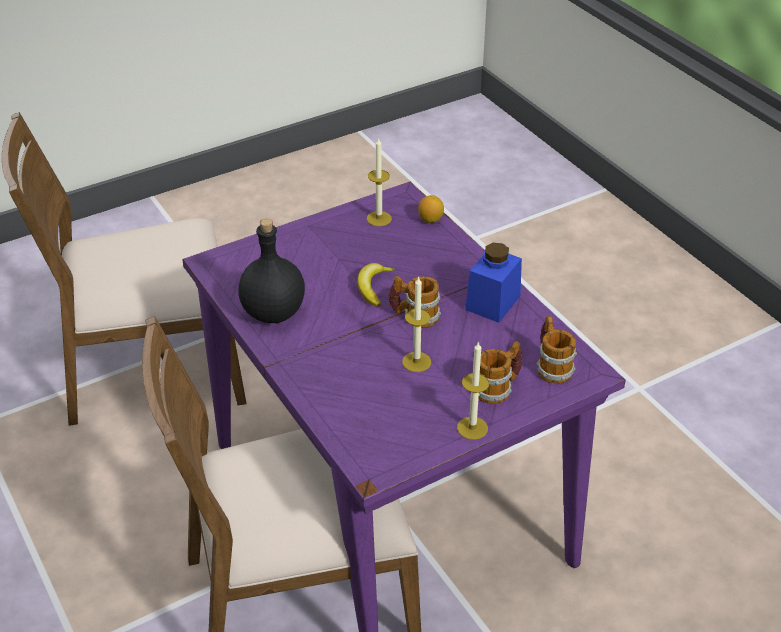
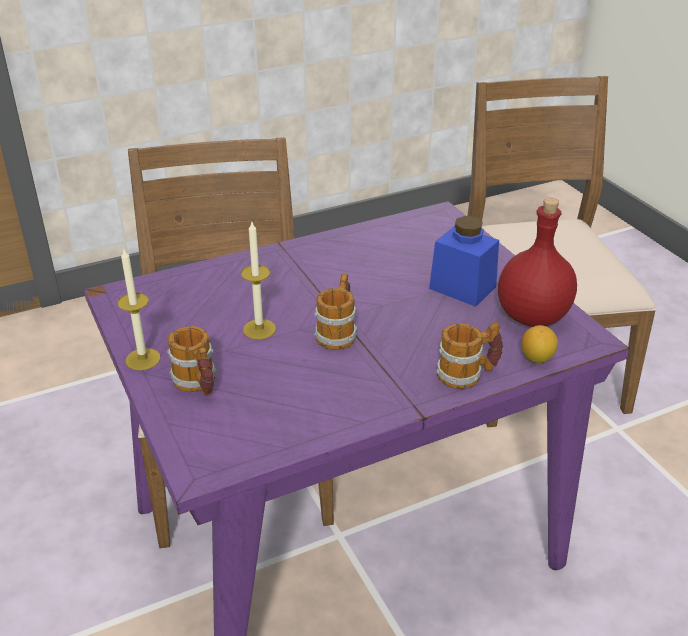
camera: 95 degrees right, 5 degrees down
black bottle [239,219,305,323] -> none
banana [357,263,395,307] -> none
candle [367,137,392,226] -> red bottle [498,198,577,327]
blue jar [465,243,522,323] -> blue jar moved to [429,216,499,307]
mug [536,316,577,384] -> mug moved to [436,322,503,389]

